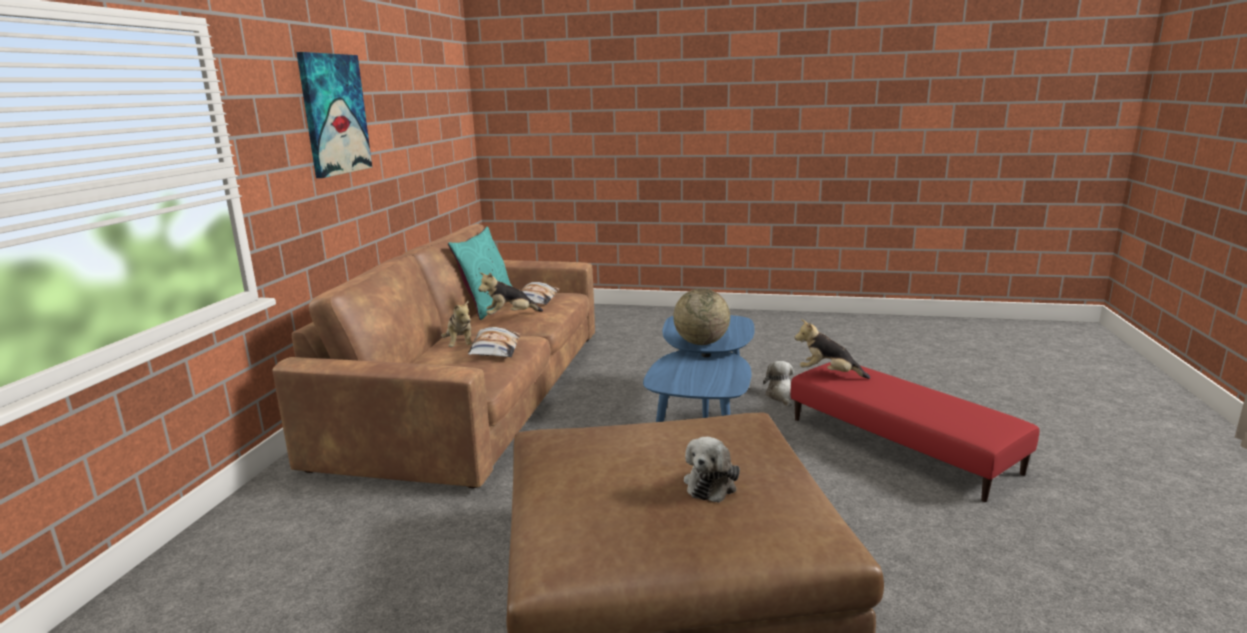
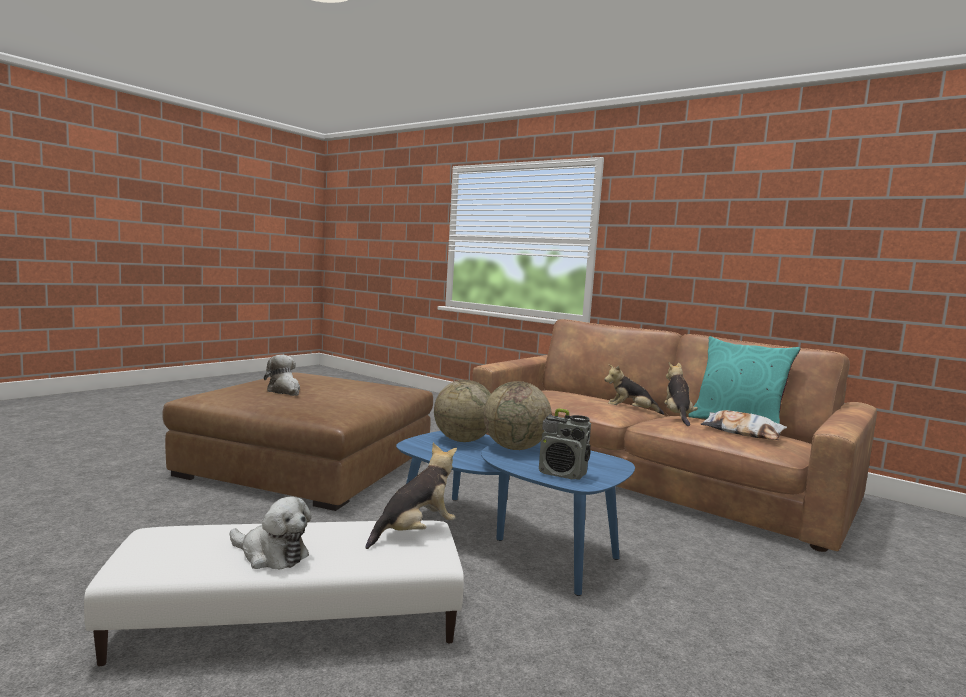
camera: 115 degrees right, 10 degrees down
picture [296,52,372,178] -> none
pillow [468,327,520,357] -> none
plush toy [763,361,794,407] -> plush toy moved to [230,496,311,570]
red ottoman [790,362,1039,502] -> white ottoman [84,520,464,666]
none -> globe [434,380,491,442]
none -> radio [539,408,591,480]

